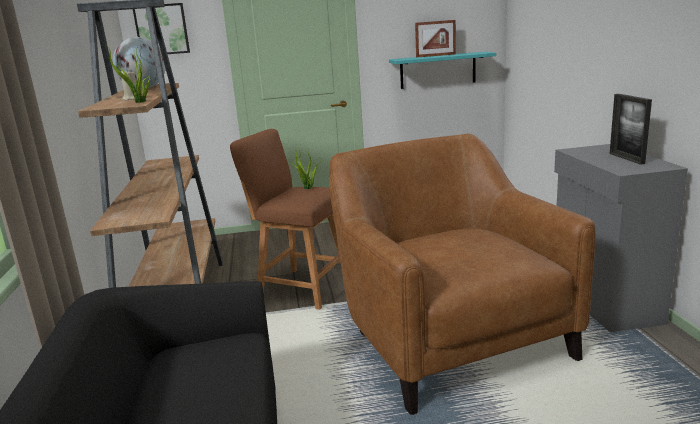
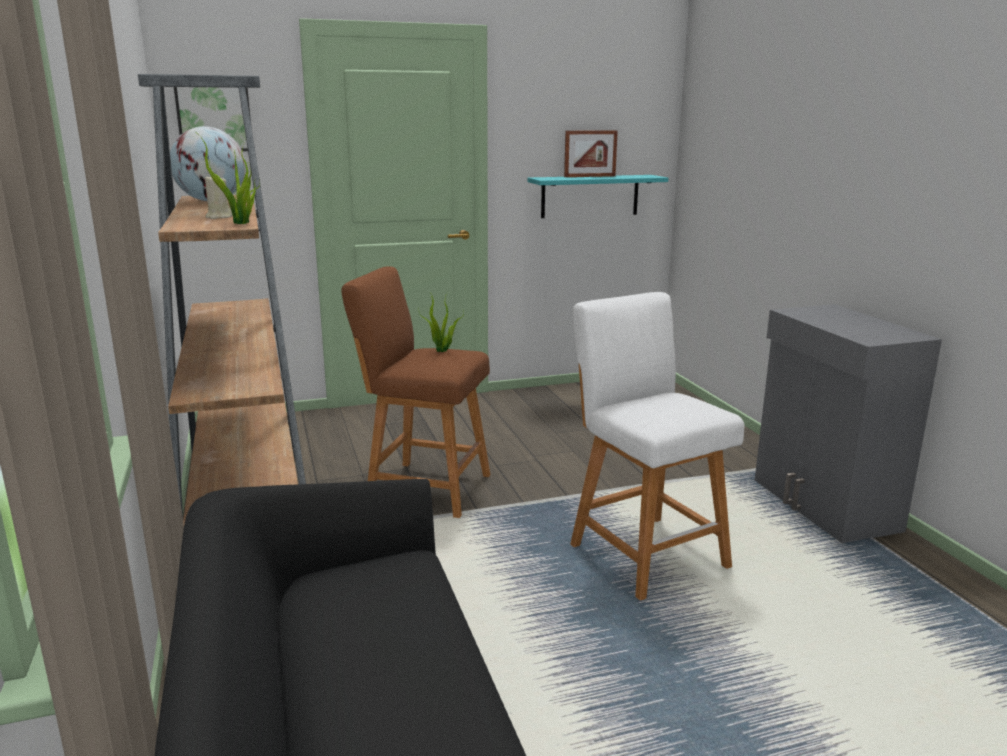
camera: 10 degrees left, 0 degrees up
brown armchair [329,134,596,415] -> white stool [570,292,745,600]
picture frame [610,94,652,165] -> none

